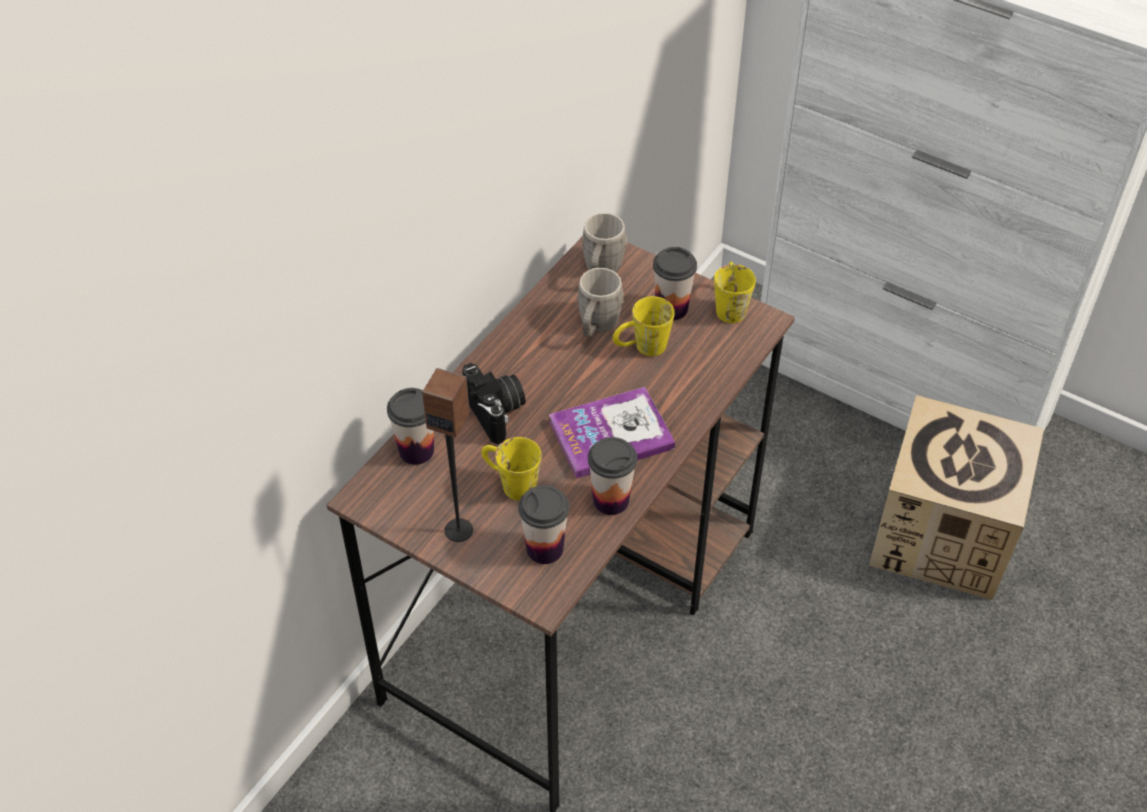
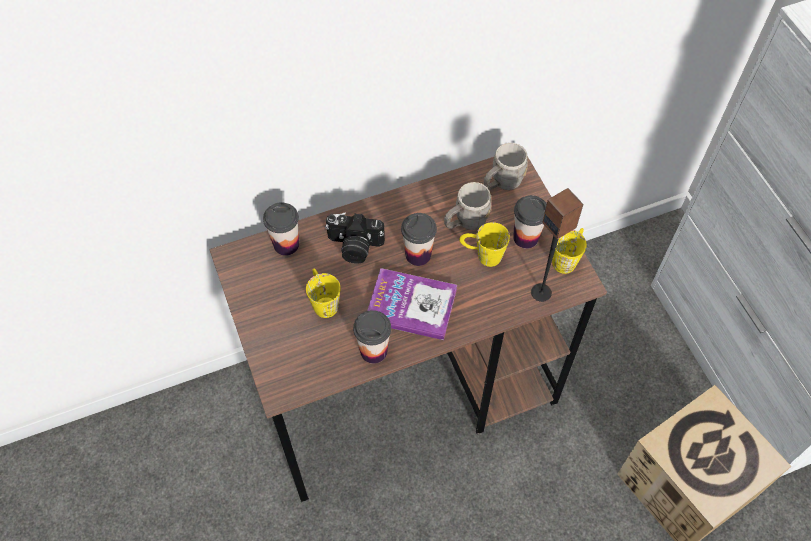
camera: 35 degrees right, 10 degrees up
speaker [422,368,473,542] -> speaker moved to [531,188,584,302]
camera [462,363,526,444] -> camera turned 90 degrees clockwise [325,212,385,264]
cup [518,485,569,564] -> cup moved to [401,213,437,266]

